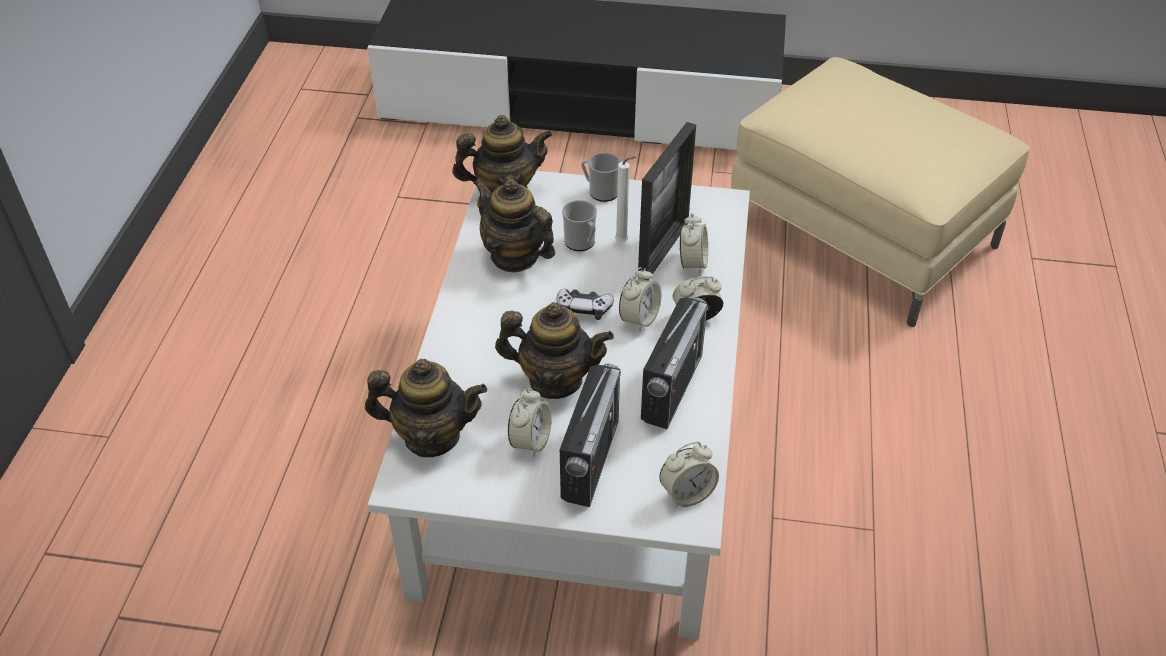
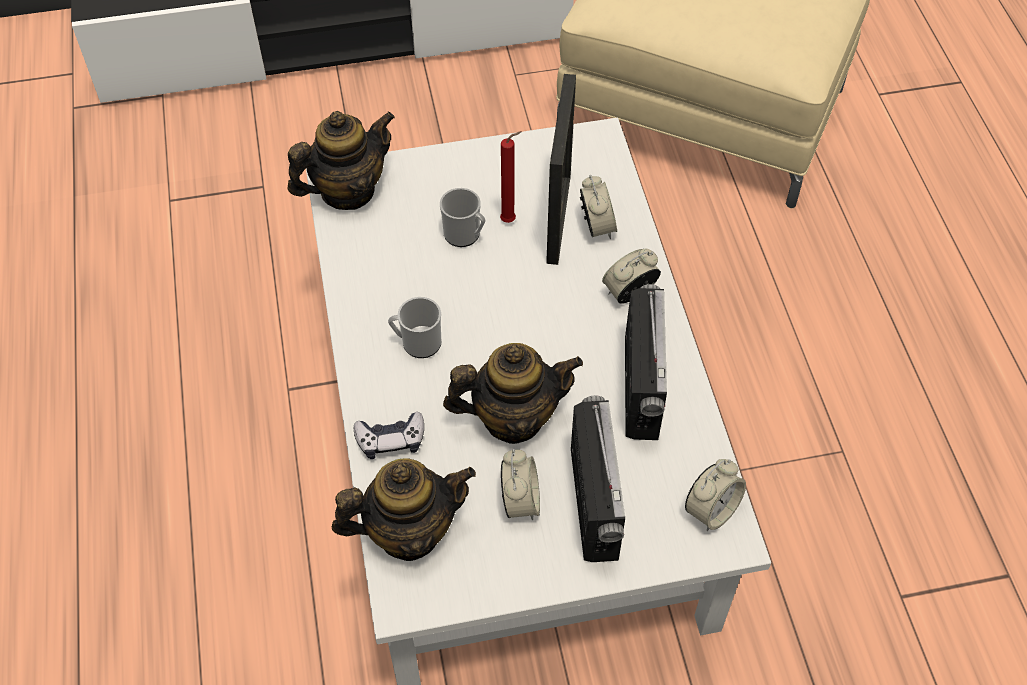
camera: 20 degrees left, 10 degrees up
teapot [473,179,555,272] -> none
game controller [557,288,614,320] -> game controller moved to [354,412,424,459]
mug [581,152,621,202] -> mug moved to [388,297,441,358]
white candle [615,157,636,242] -> red candle [500,131,521,223]
alarm clock [619,267,661,332] -> none

